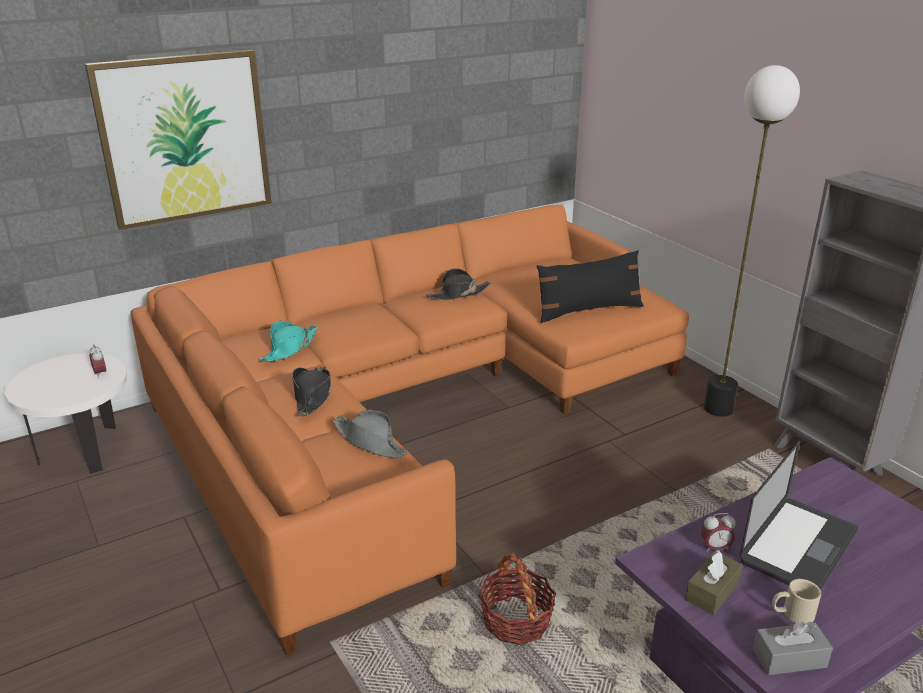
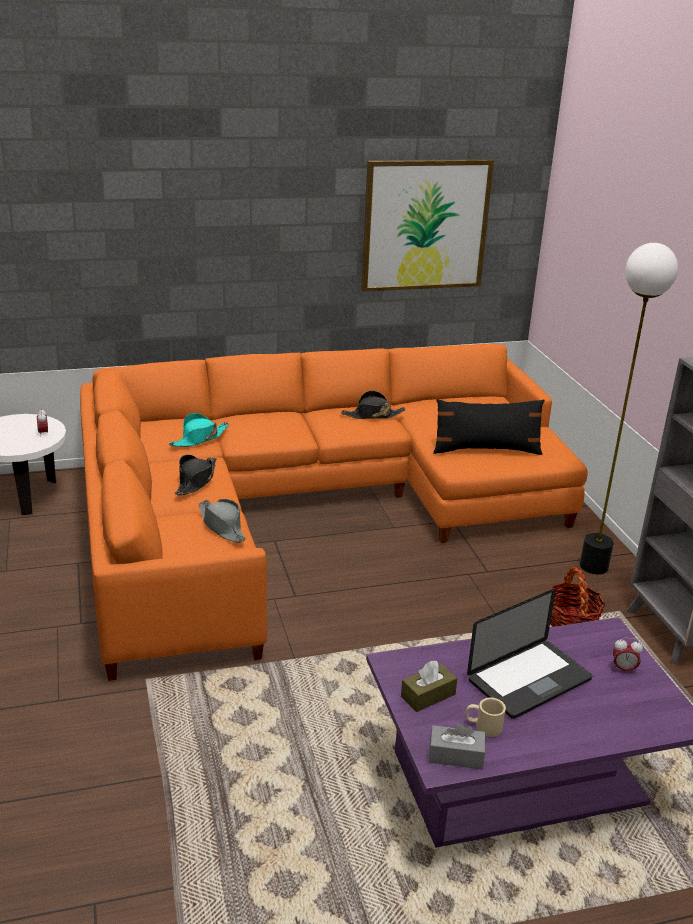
camera: 15 degrees right, 0 degrees up
picture [85,50,272,230] -> picture moved to [361,159,494,292]
basket [479,552,557,645] -> basket moved to [550,567,605,627]
alarm clock [701,513,736,553] -> alarm clock moved to [613,637,643,672]

